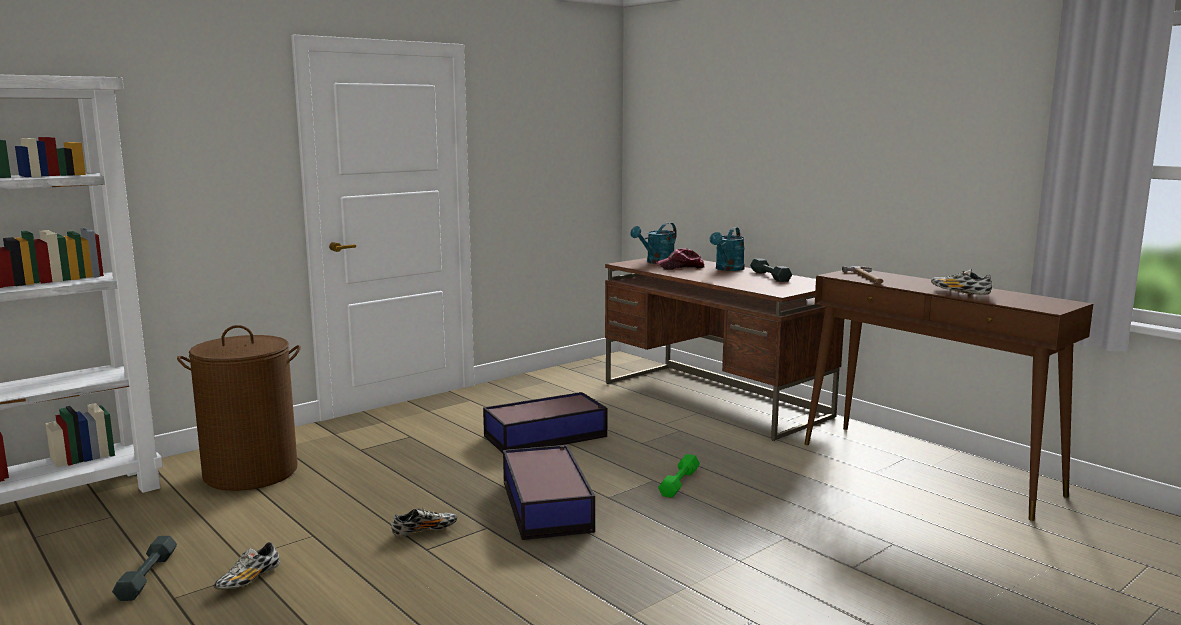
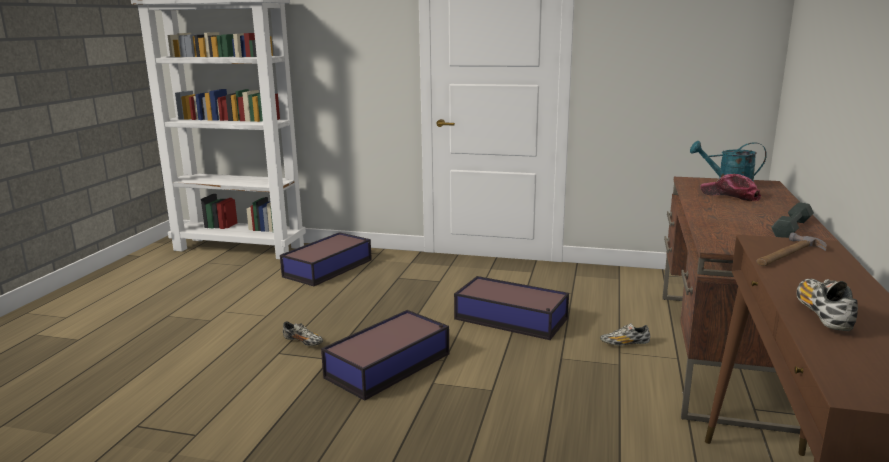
camera: 55 degrees right, 5 degrees up
grey dumbbell [112,536,177,601] -> none
brown laundry basket [177,325,301,491] -> storage box [280,232,372,286]
shoe [214,542,280,590] -> shoe moved to [600,323,650,346]
green dumbbell [658,454,700,497] -> none
turquoise watering can [710,227,745,271] -> none

